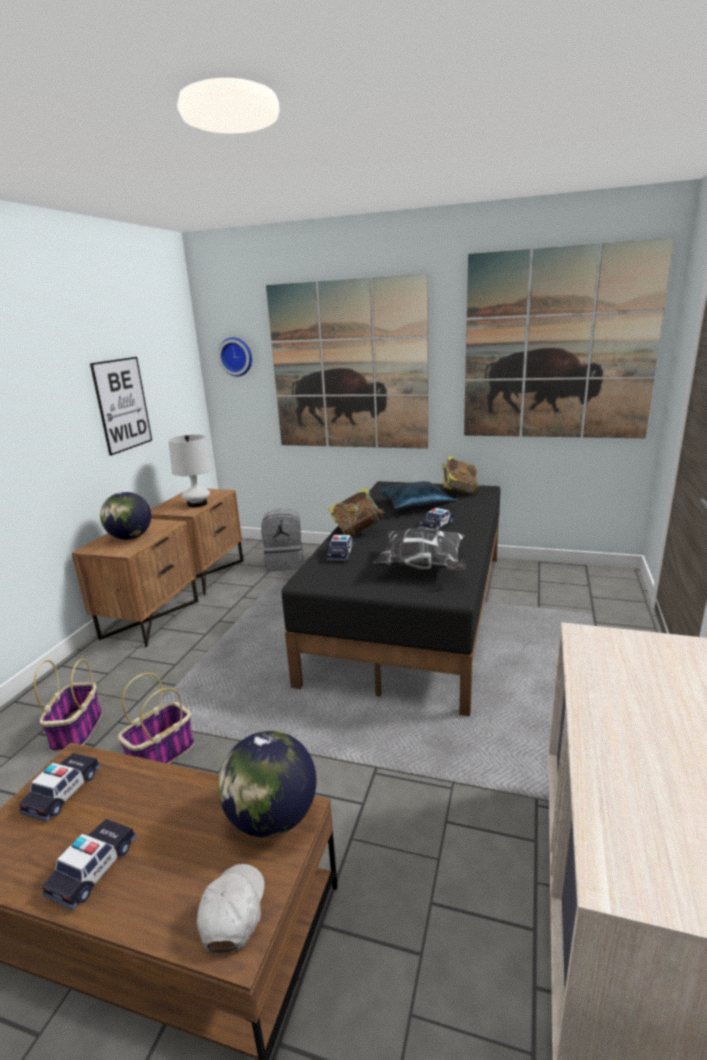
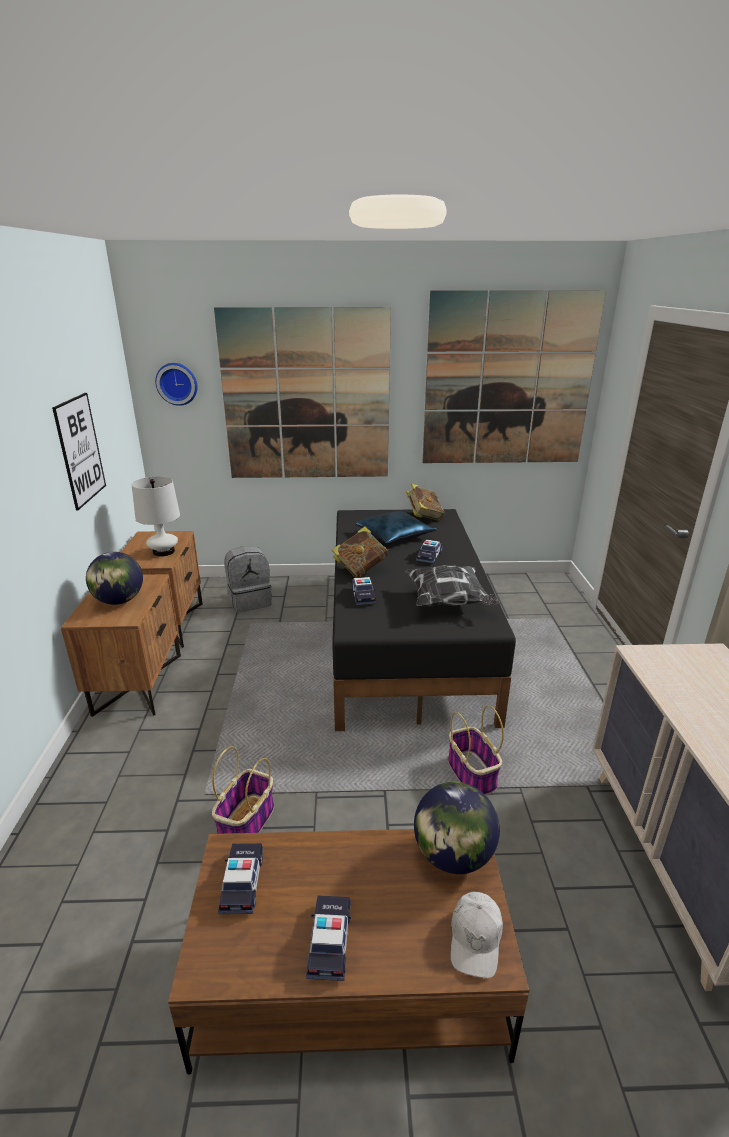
camera: 20 degrees left, 5 degrees up
basket [34,659,102,752] -> basket moved to [448,705,504,795]
white cap [197,864,265,954] -> white cap turned 150 degrees counterclockwise [451,892,503,978]

